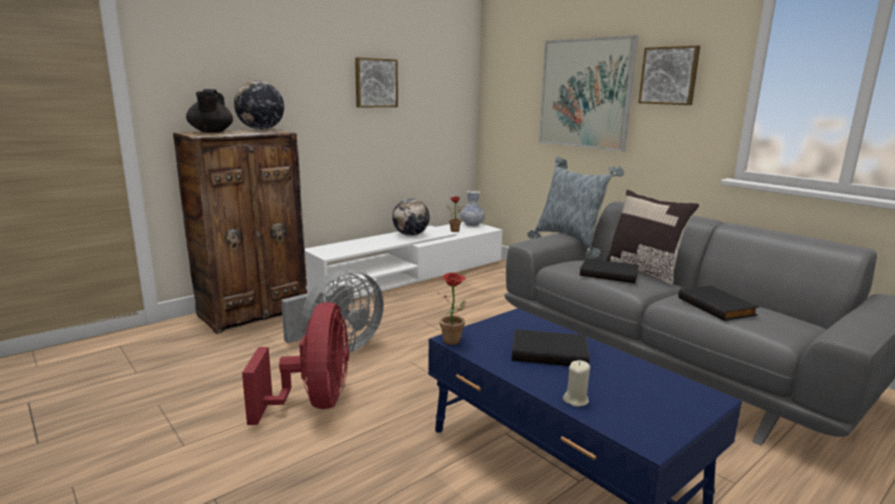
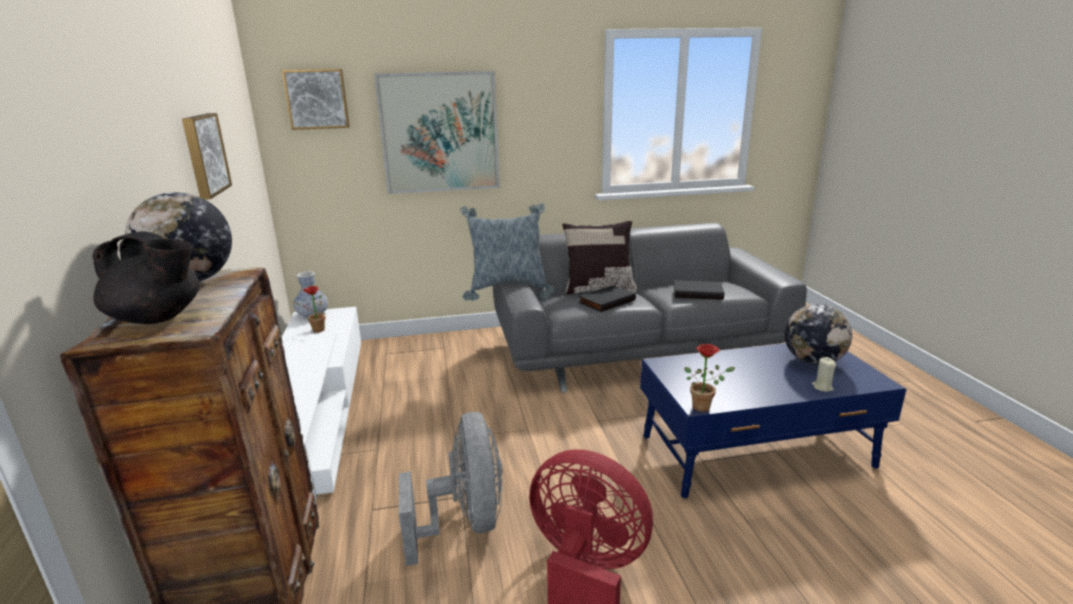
camera: 60 degrees left, 5 degrees up
globe [392,198,430,236] -> globe moved to [784,304,852,365]
black book [512,329,590,366] -> none
picture [638,45,700,105] -> picture moved to [282,69,350,130]

